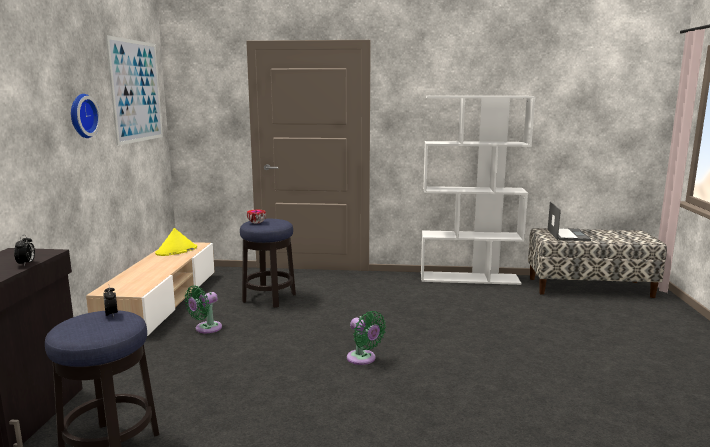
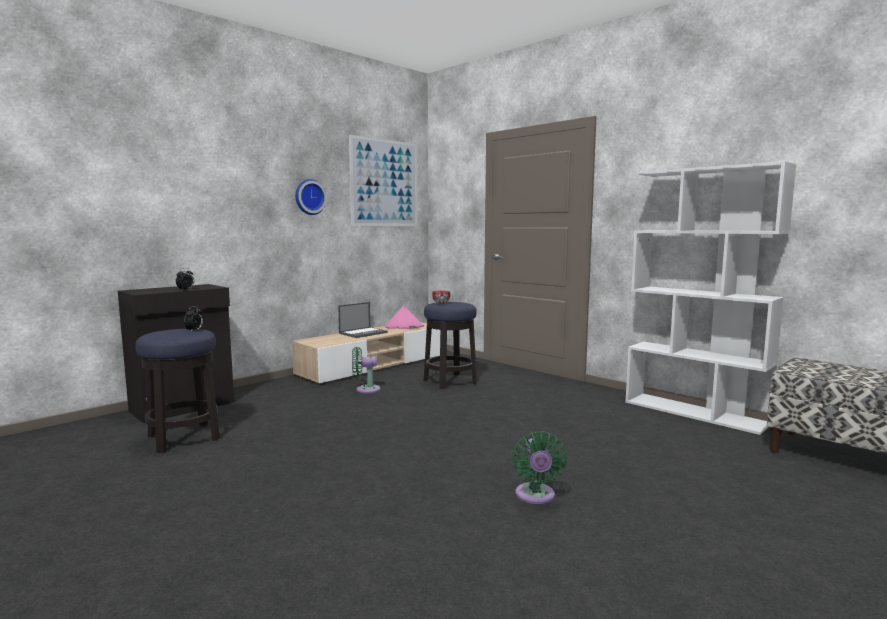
camera: 40 degrees right, 5 degrees down
yellow hat [155,228,197,256] -> pink hat [385,306,424,329]
green fan [347,311,386,365] -> green fan moved to [512,431,567,504]
laptop [548,202,591,241] -> laptop moved to [338,302,388,338]

